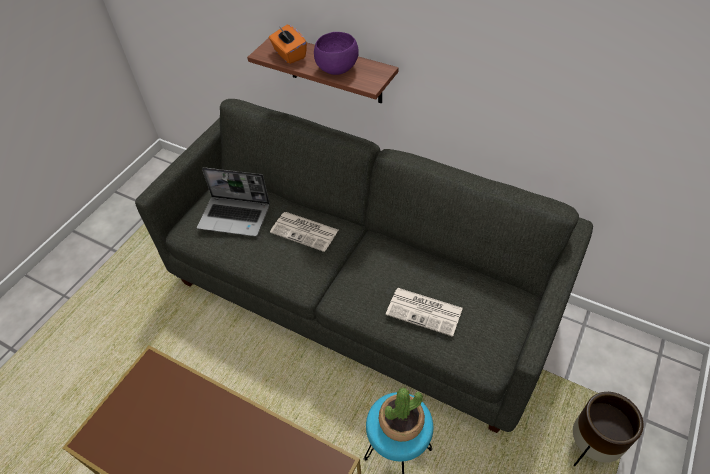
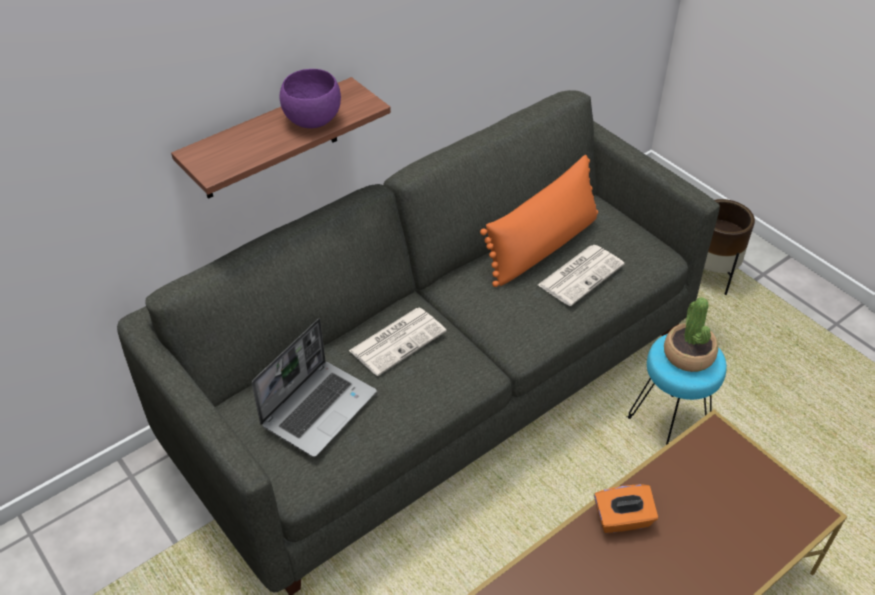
camera: 70 degrees left, 5 degrees down
orange tissue box [269,25,307,64] -> orange tissue box moved to [594,484,658,533]
none -> orange pillow [480,155,598,287]

